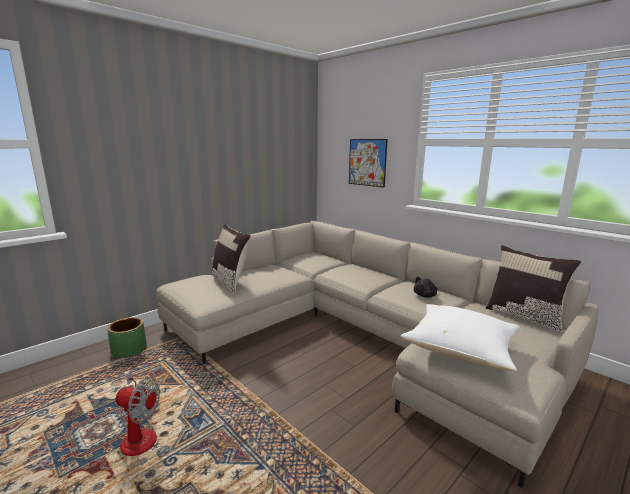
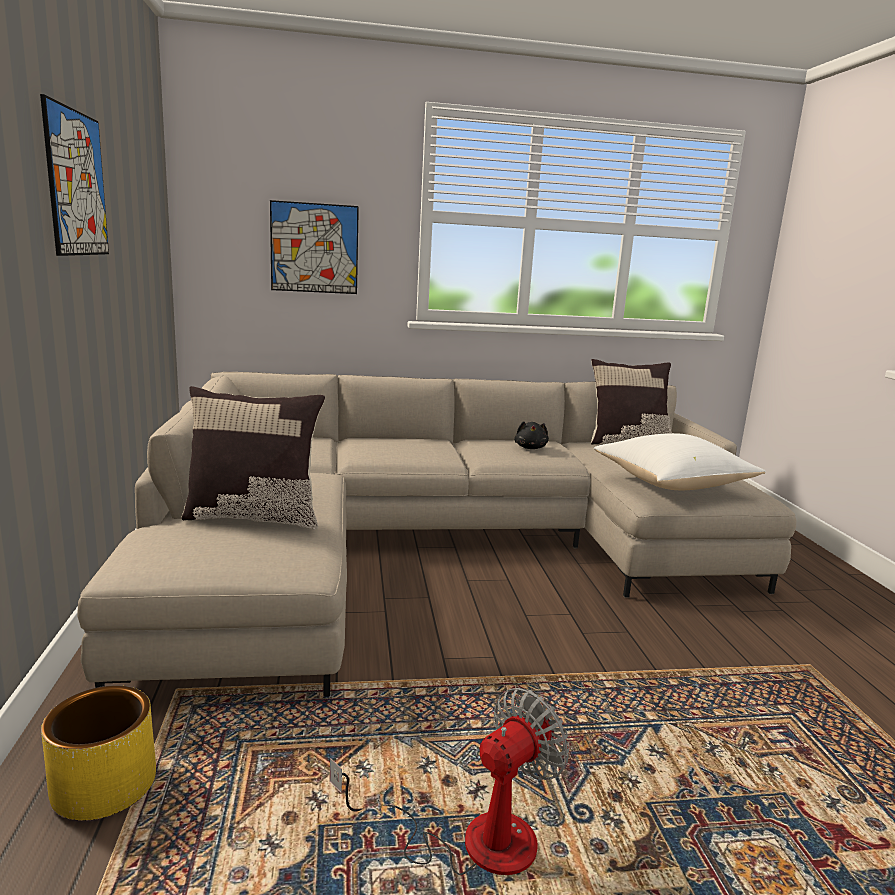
camera: 55 degrees left, 0 degrees up
green planter [107,317,147,358] -> yellow planter [41,685,156,821]
none -> picture [40,94,109,256]

